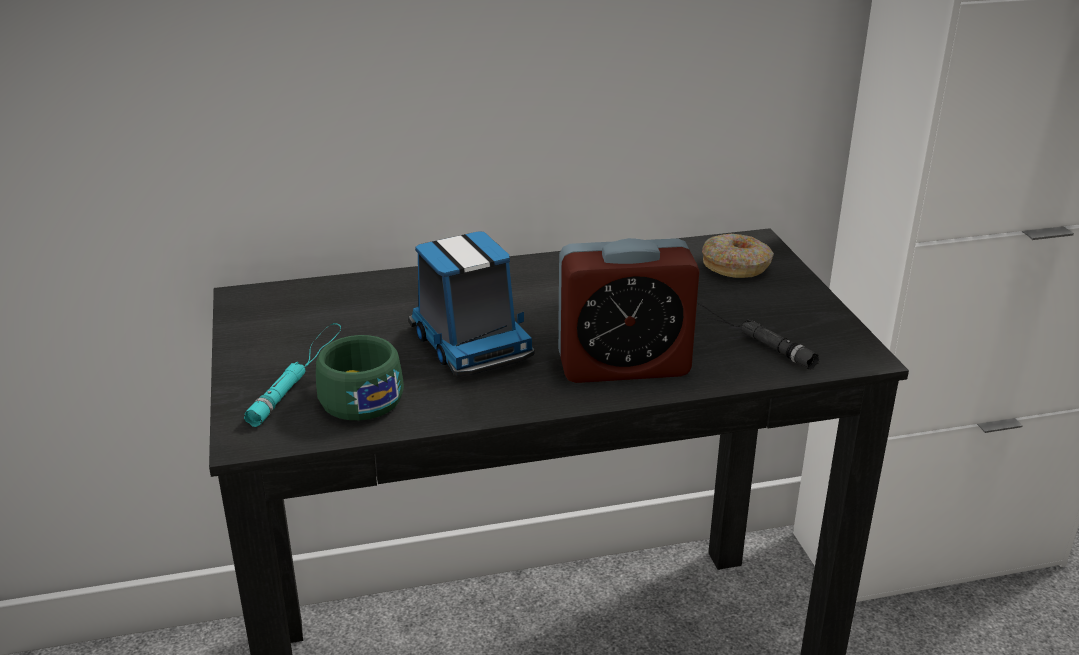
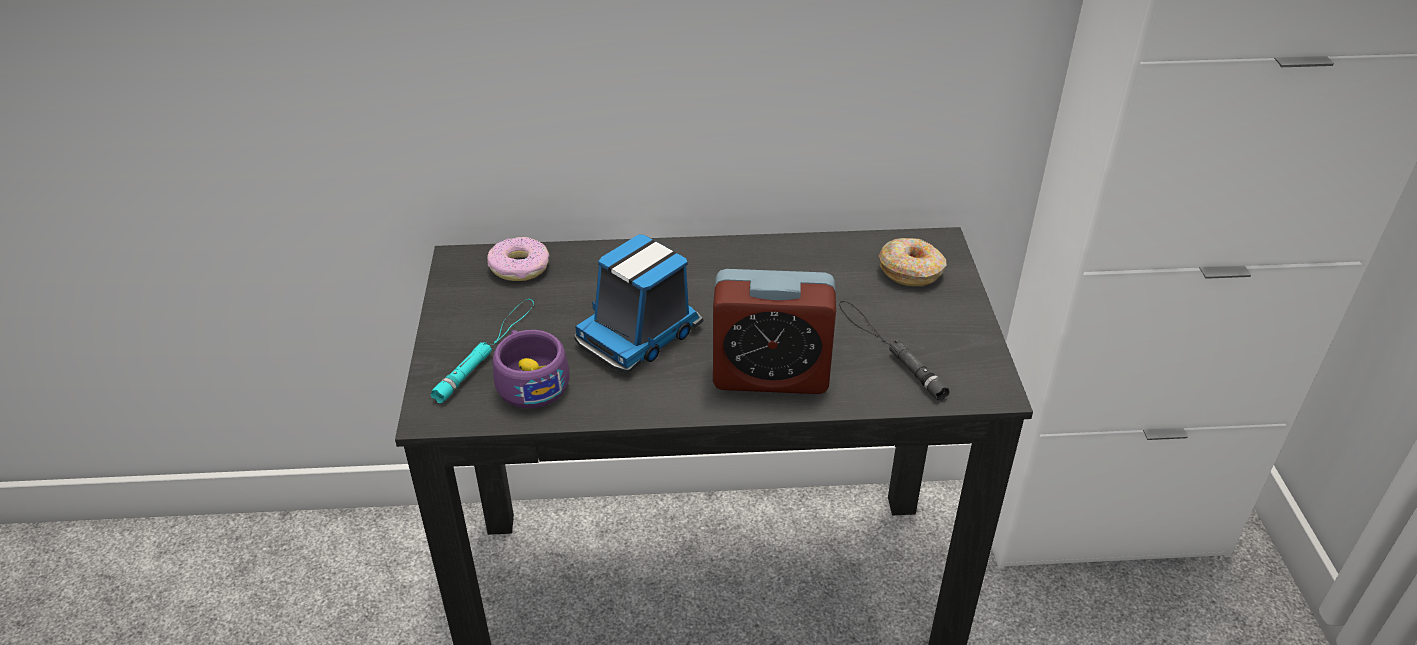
camera: 10 degrees right, 10 degrees up
green cup [316,335,404,420] -> purple cup [493,330,570,408]
toy truck [408,232,534,376] -> toy truck turned 60 degrees clockwise [574,234,704,373]
none -> donut [487,237,550,281]

